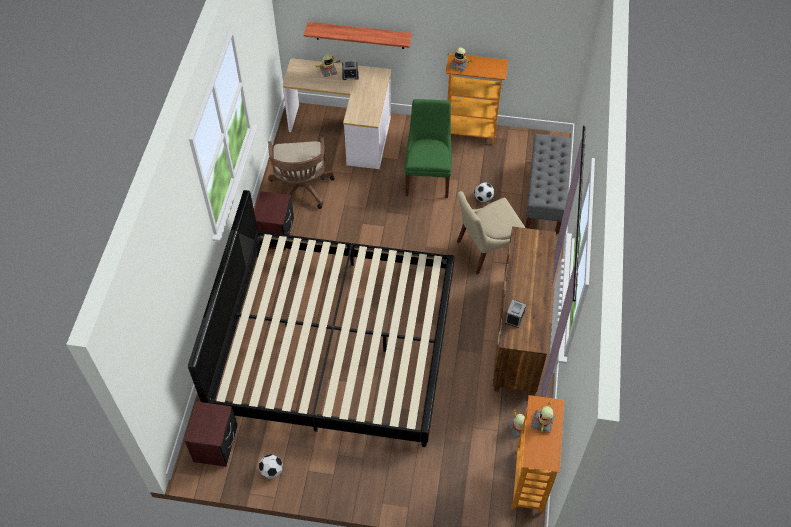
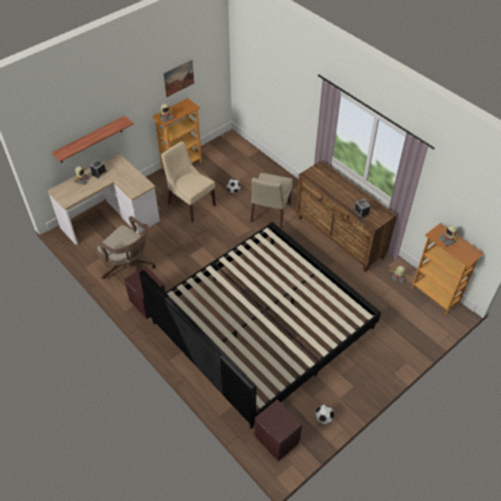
camera: 50 degrees left, 5 degrees down
green chair [405,99,452,198] -> beige chair [161,141,216,223]
grey bench [525,134,571,234] -> none
none -> picture [163,60,194,97]

